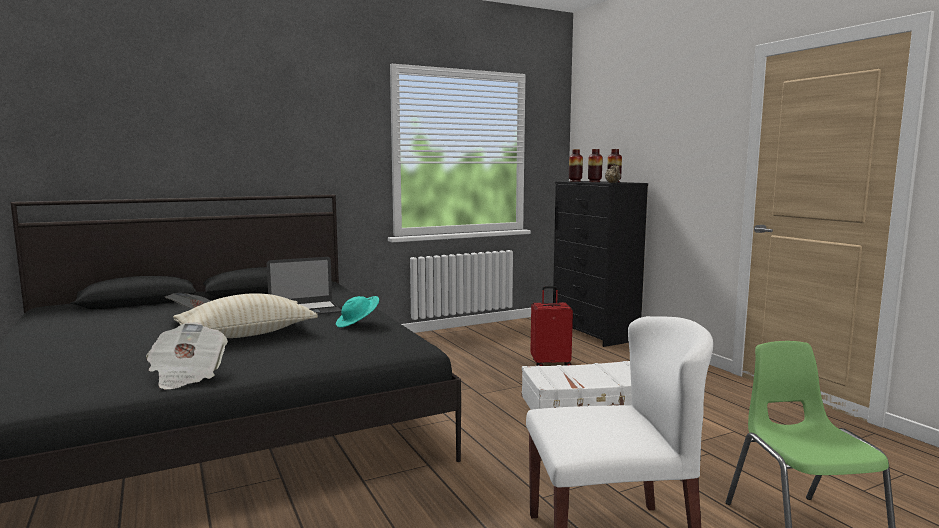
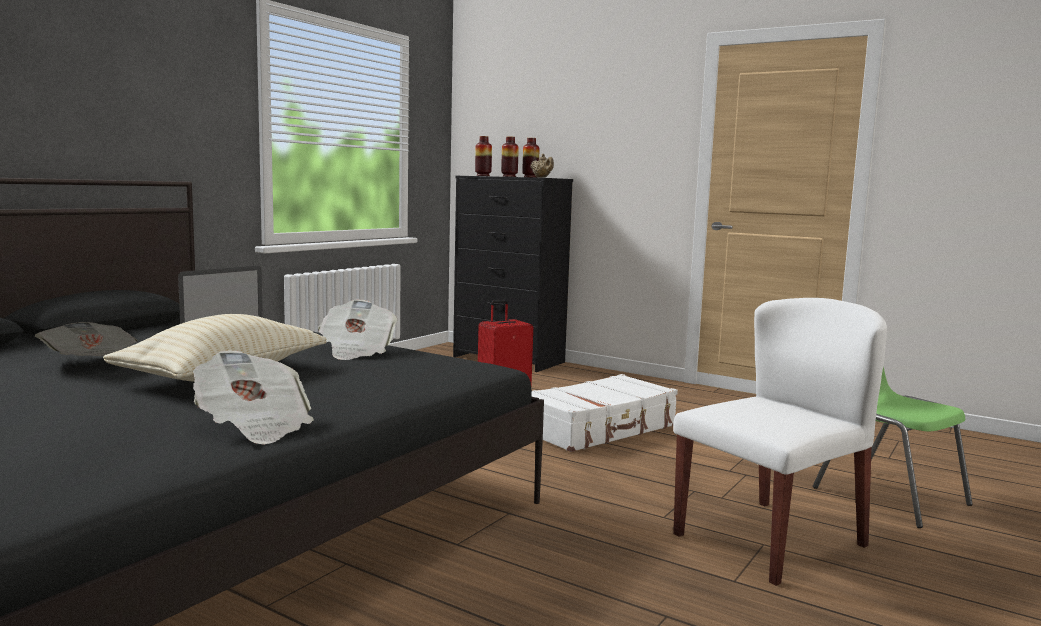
camera: 30 degrees left, 0 degrees up
turquoise hat [336,296,379,328] -> newspaper [318,299,398,360]

